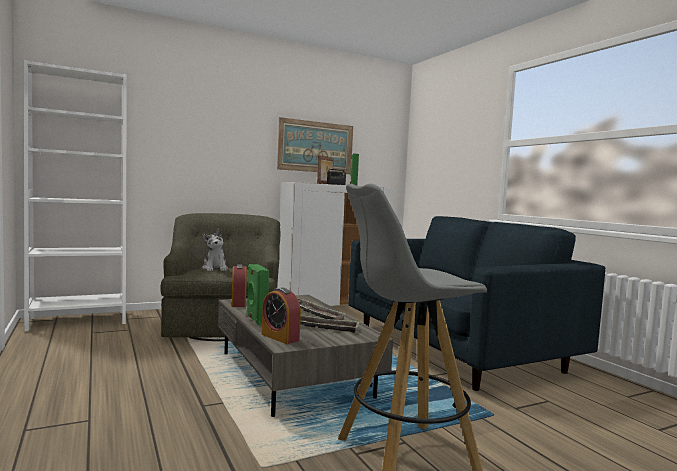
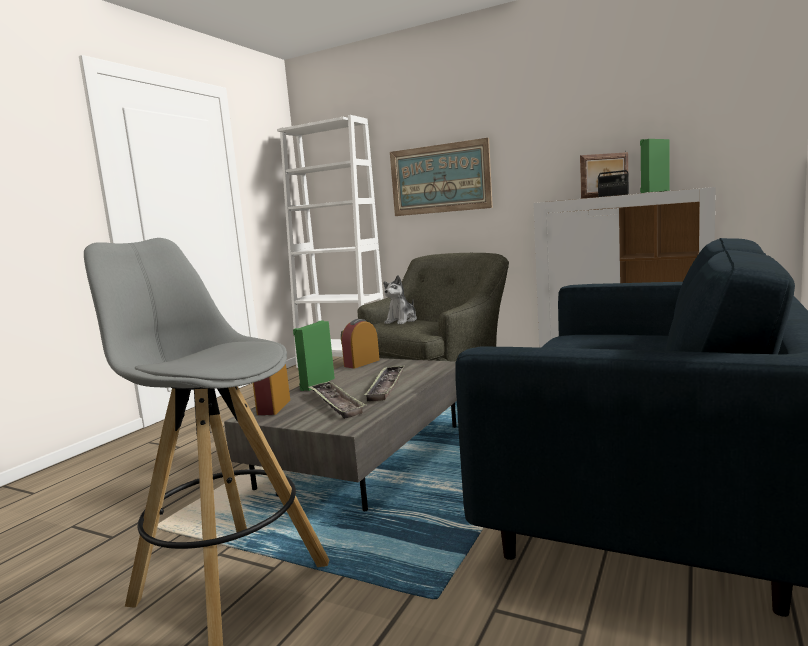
camera: 55 degrees right, 5 degrees up
picture [277,117,353,174] -> picture moved to [390,138,493,216]

